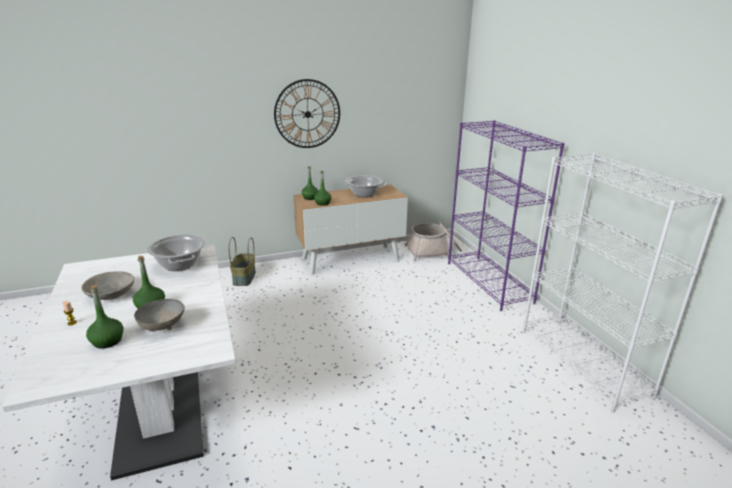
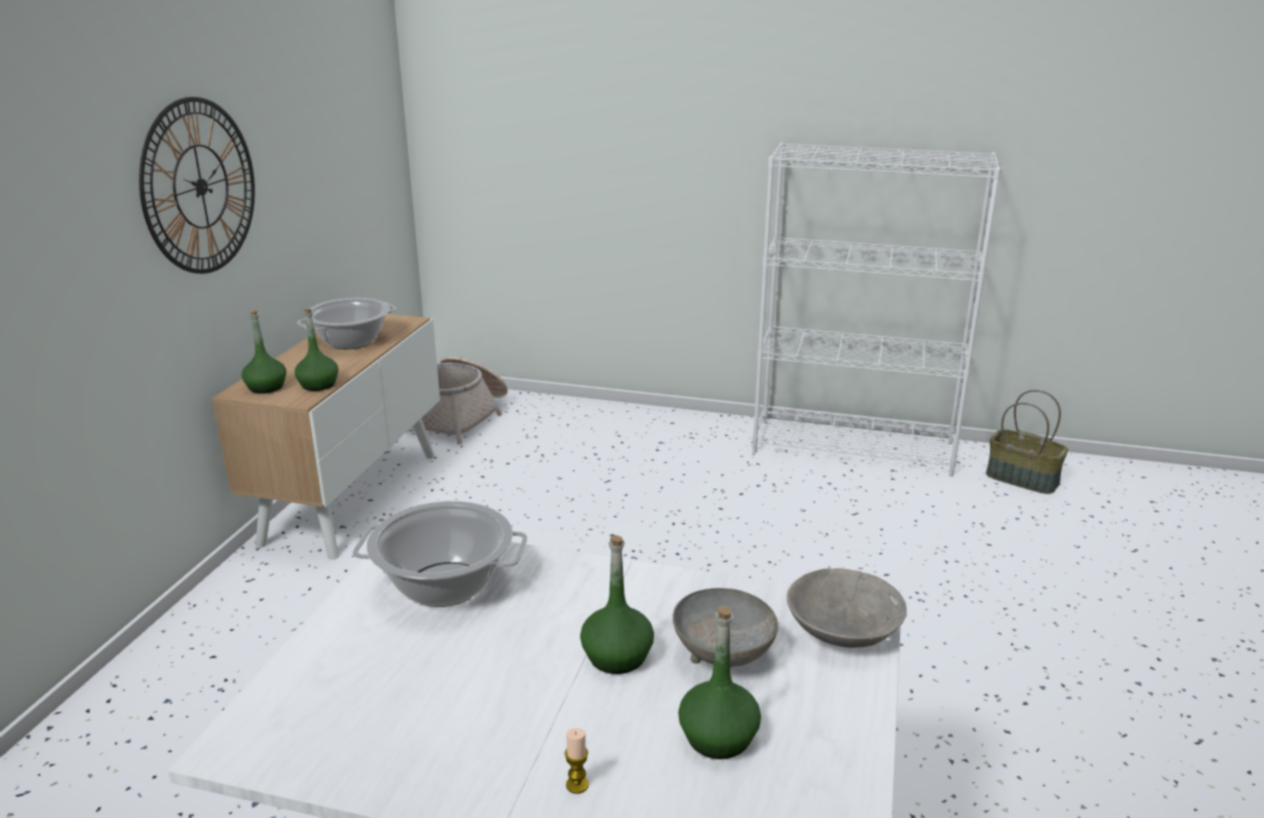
camera: 55 degrees left, 0 degrees up
grey bowl [82,271,134,300] -> grey bowl moved to [787,568,907,648]
basket [229,237,256,286] -> basket moved to [986,390,1068,494]
purple bookcase [448,120,565,311] -> none

